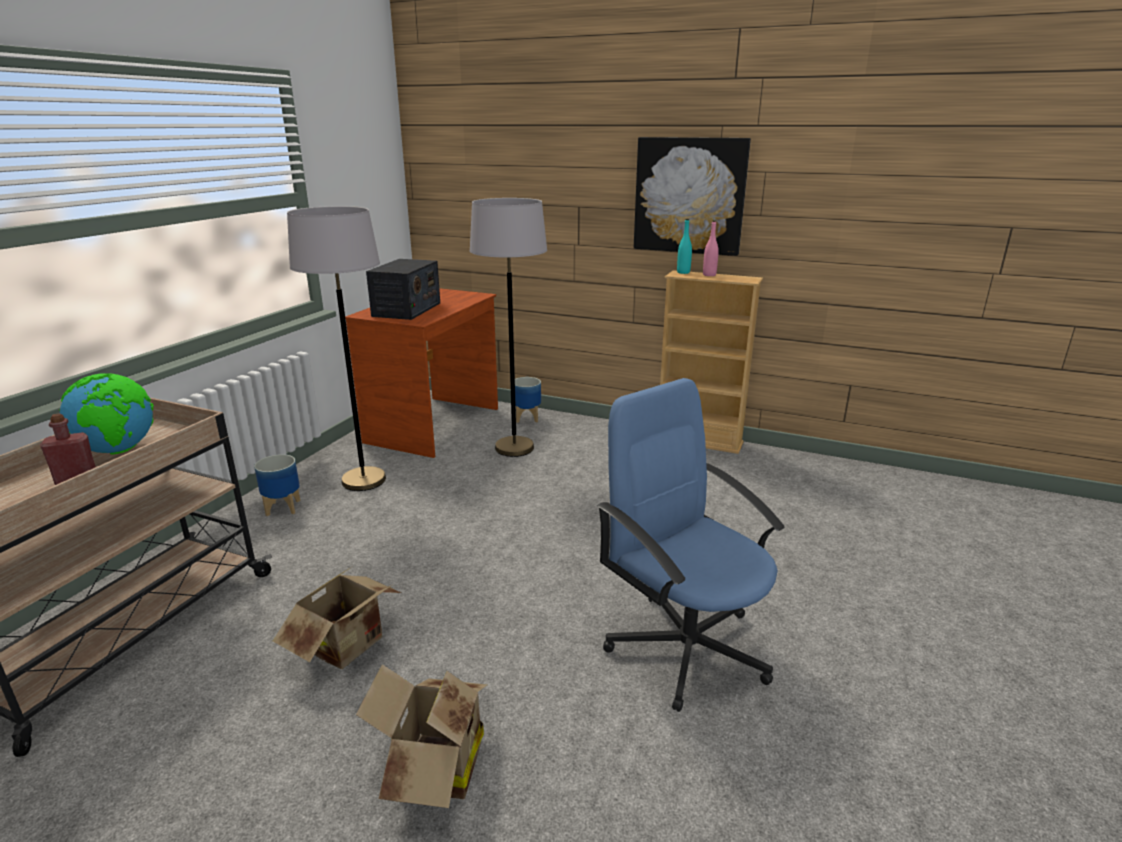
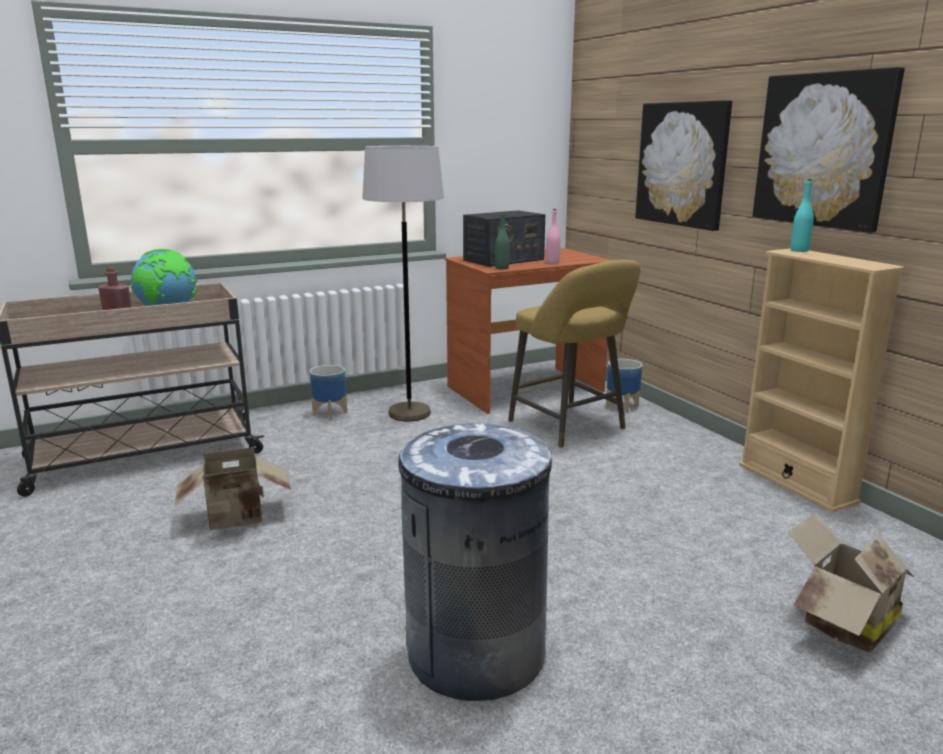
camera: 40 degrees right, 5 degrees down
cardboard box [356,664,487,808] -> cardboard box moved to [788,513,914,653]
grey floor lamp [470,198,547,457] -> yellow stool [508,260,640,448]
blue office chair [597,378,784,712] -> grey trash can [398,423,552,701]
pink bottle [703,221,719,276] -> pink bottle moved to [546,209,561,264]
none -> green bottle [495,212,510,269]
none -> picture [635,100,732,231]

